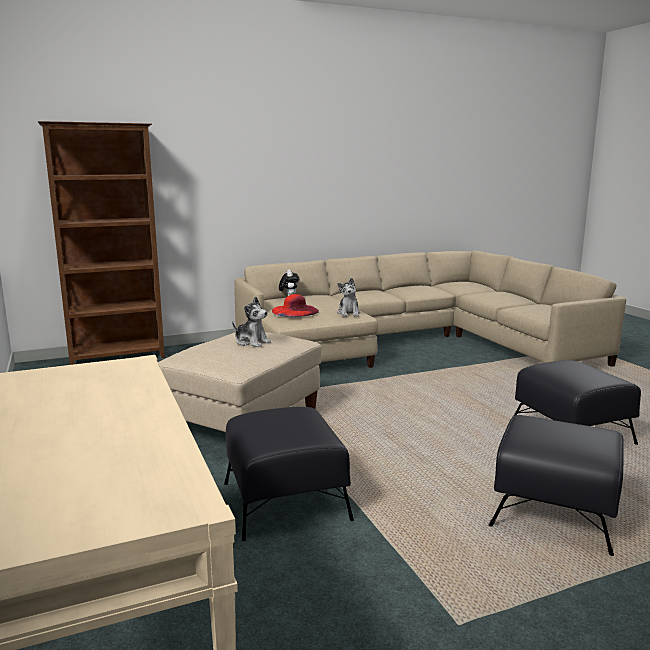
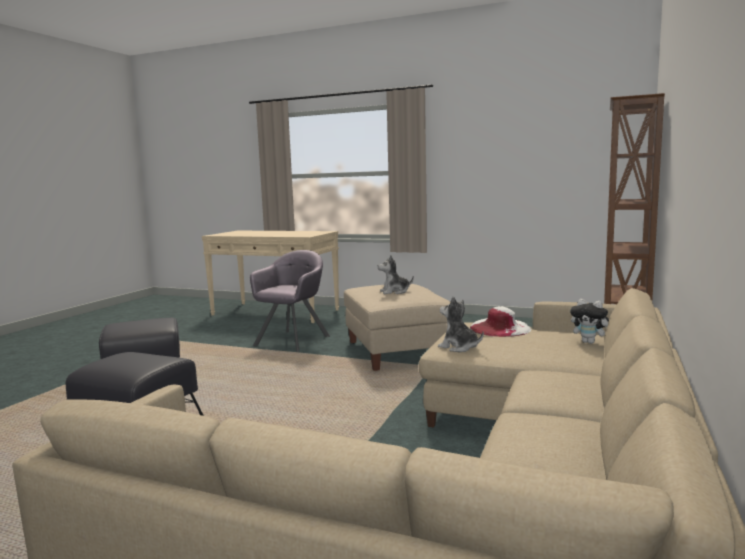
camera: 135 degrees right, 5 degrees down
black ottoman [224,407,354,541] -> grey armchair [250,250,330,352]
red hat [272,294,319,317] -> white hat [470,307,531,337]

